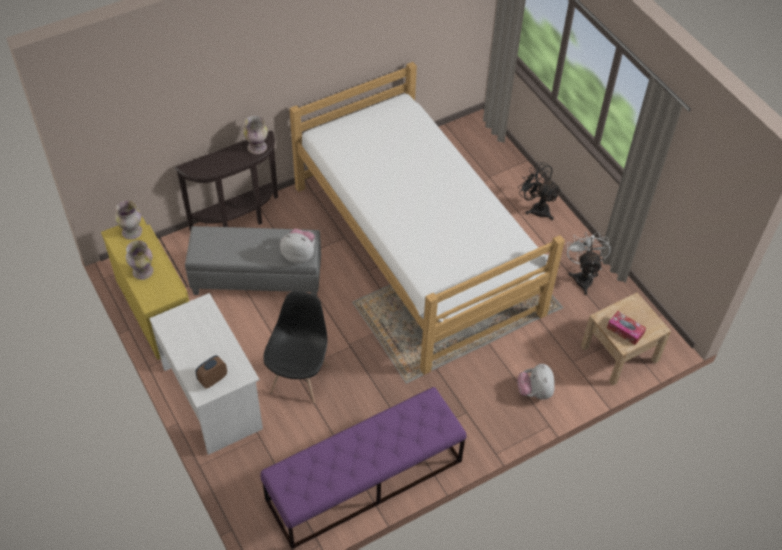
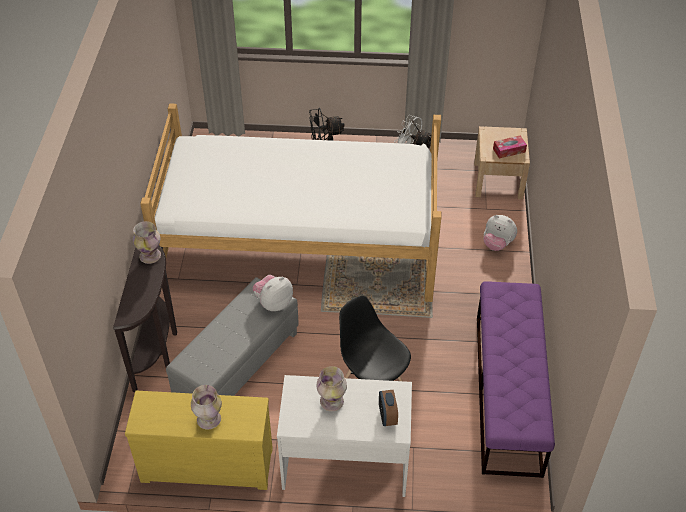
camera: 55 degrees left, 5 degrees down
vase [115,200,142,240] -> vase moved to [317,366,347,411]

